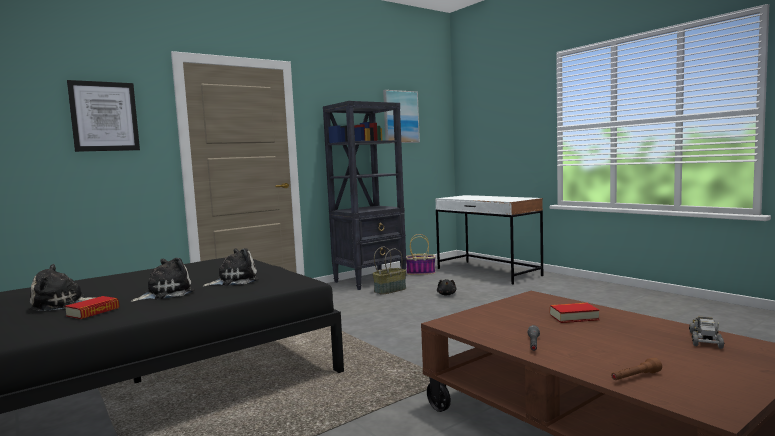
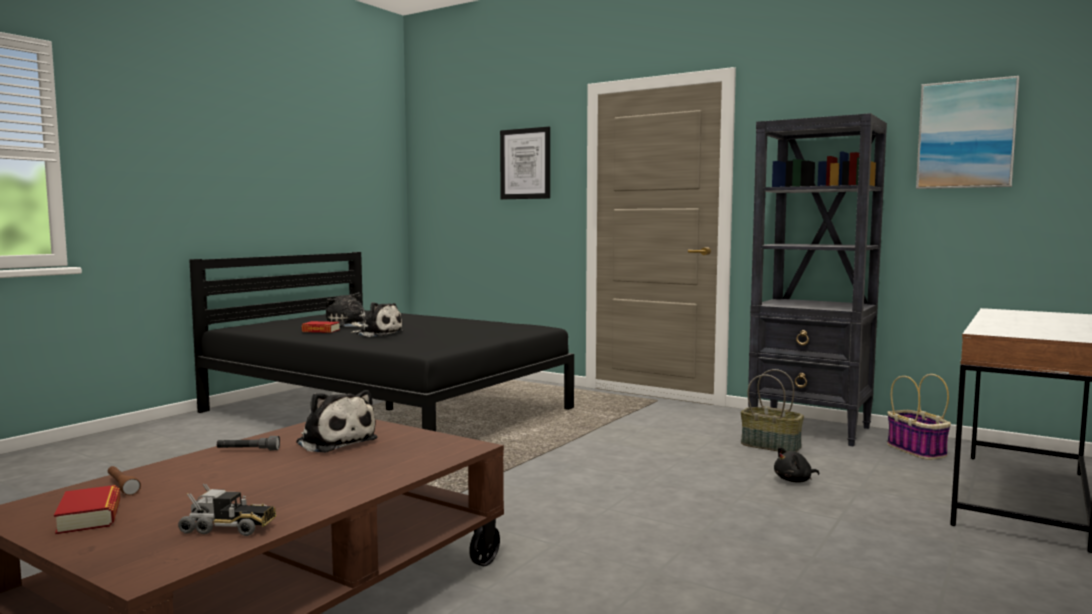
camera: 70 degrees right, 0 degrees up
plush toy [203,248,258,287] -> plush toy moved to [296,390,378,453]
book [550,303,599,323] -> book moved to [54,485,120,534]

